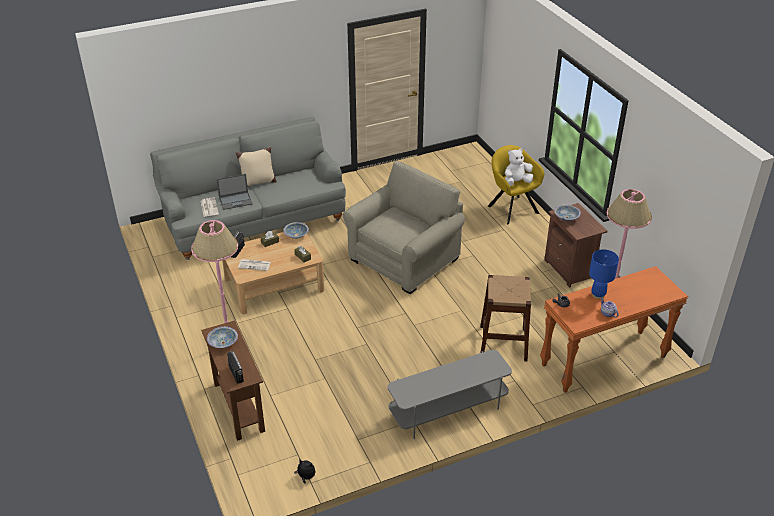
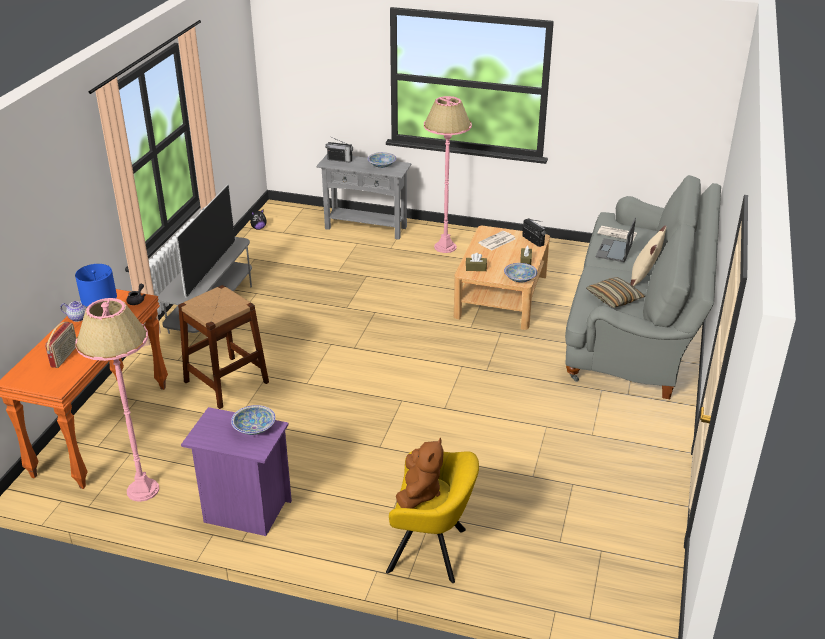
camera: 130 degrees right, 5 degrees down
brown console table [201,321,265,441] -> grey console table [316,155,412,240]
beige armchair [343,161,465,294] -> none
white plush toy [505,148,533,186] -> brown plush toy [396,438,444,509]
brown nightstand [544,203,608,288] -> purple nightstand [181,407,292,536]
none -> radio [45,322,76,368]
none -> television [176,185,235,298]
none -> pillow [586,277,645,308]

